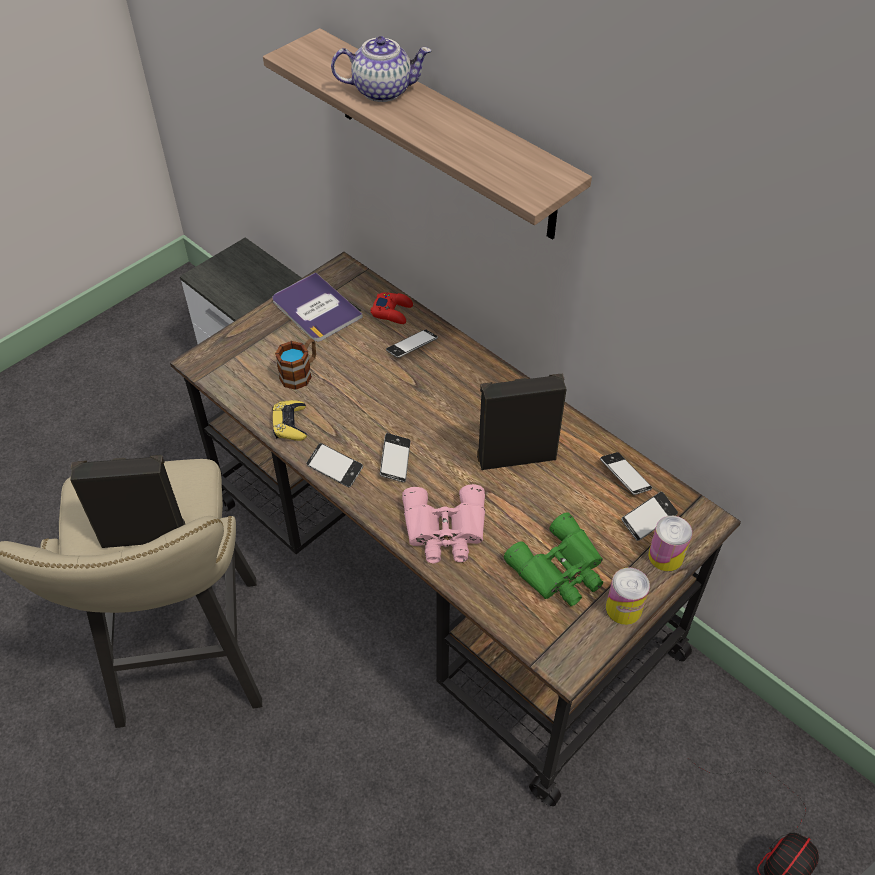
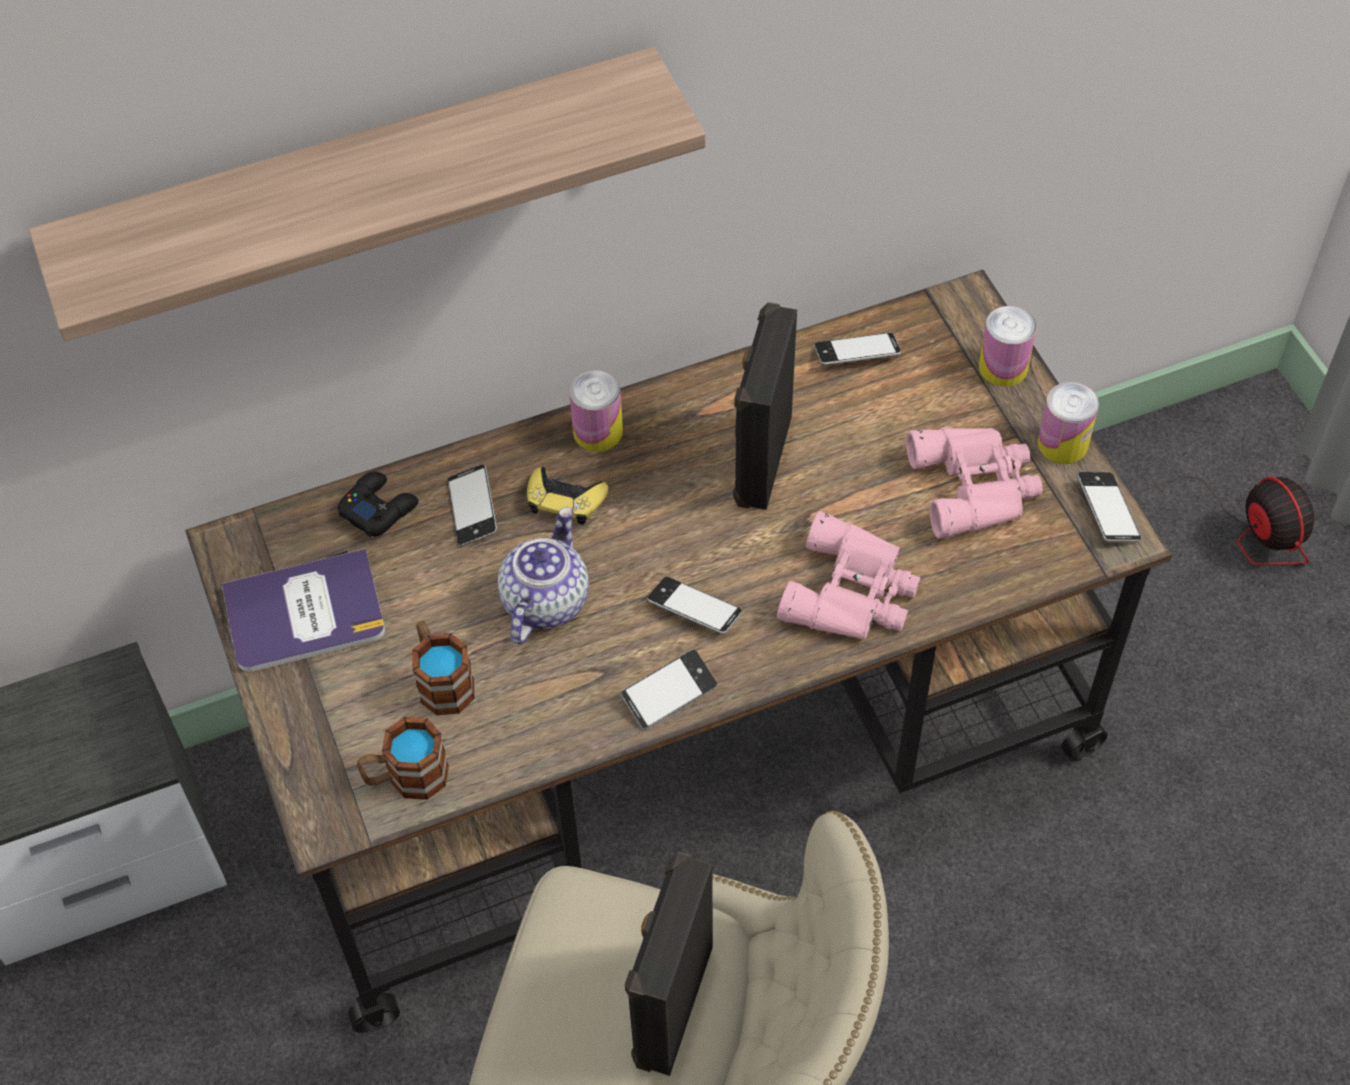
camera: 65 degrees left, 5 degrees up
yellow game controller [272,400,307,441] -> yellow game controller moved to [527,467,608,525]
teapot [331,36,431,102] -> teapot moved to [498,507,589,644]
red game controller [371,292,413,324] -> black game controller [338,471,419,537]
green binoculars [504,512,603,606] -> pink binoculars [906,428,1043,538]
phone [621,492,678,541] -> phone moved to [1077,472,1141,543]
none -> mug [357,717,449,800]
none -> can [569,370,623,452]

